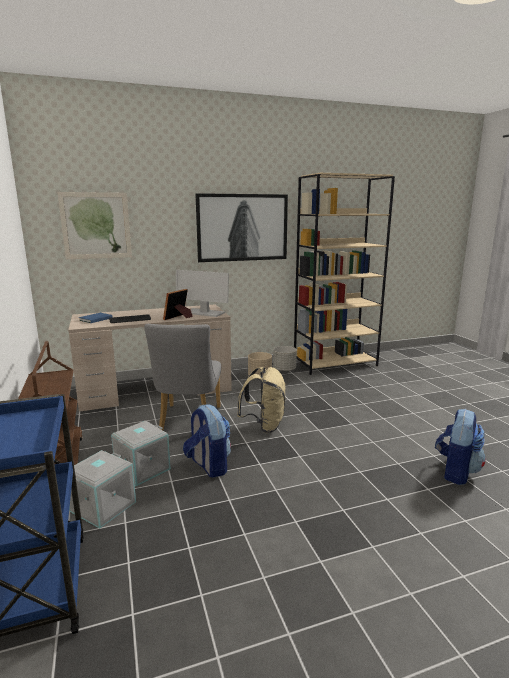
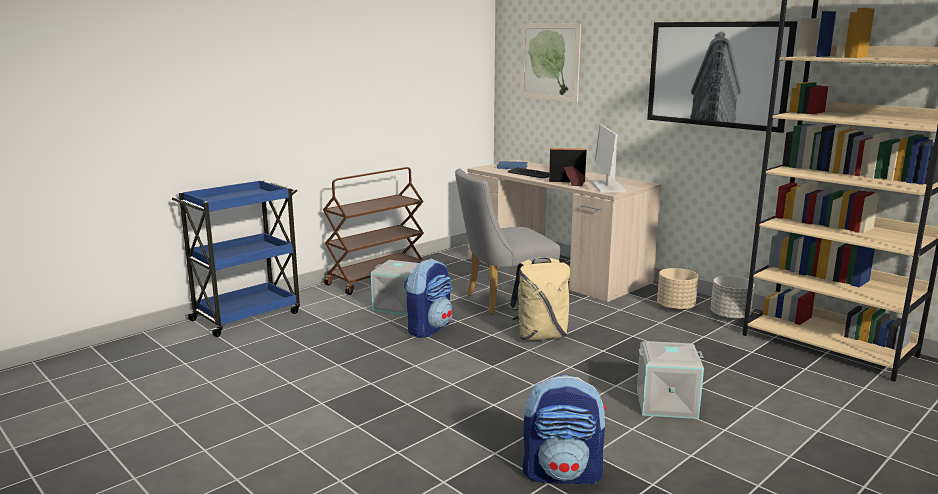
camera: 65 degrees right, 0 degrees up
grey storage box [69,450,136,529] -> grey storage box moved to [637,341,704,419]

